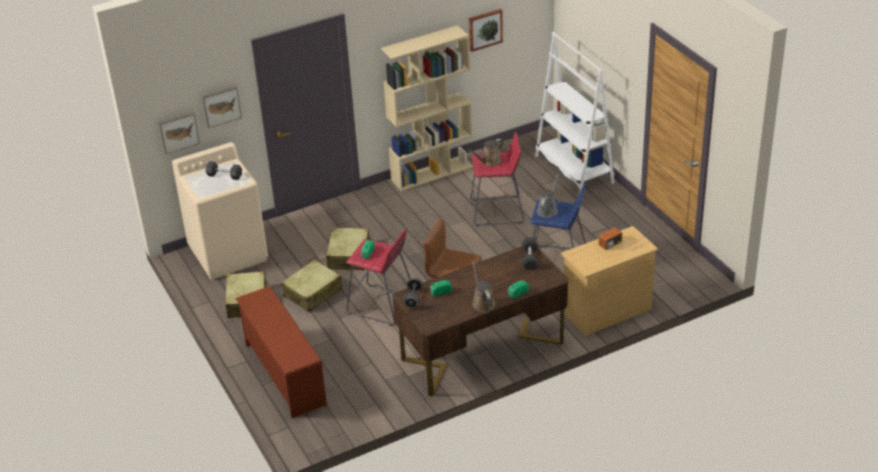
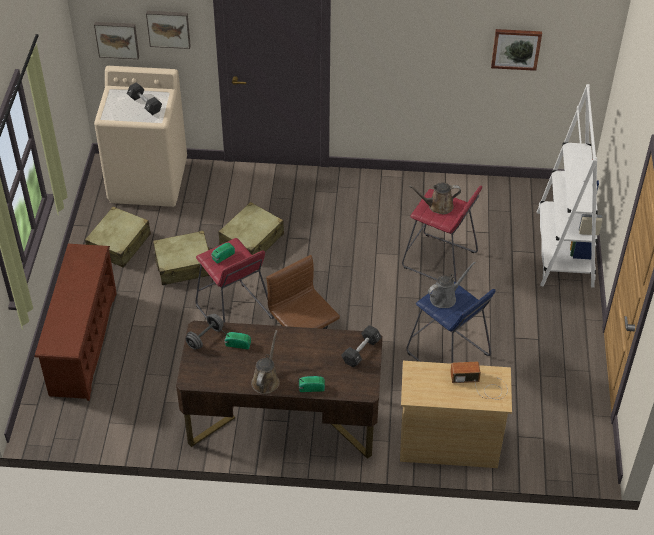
camera: 30 degrees right, 10 degrees up
beige bookcase [381,25,473,192] -> none

